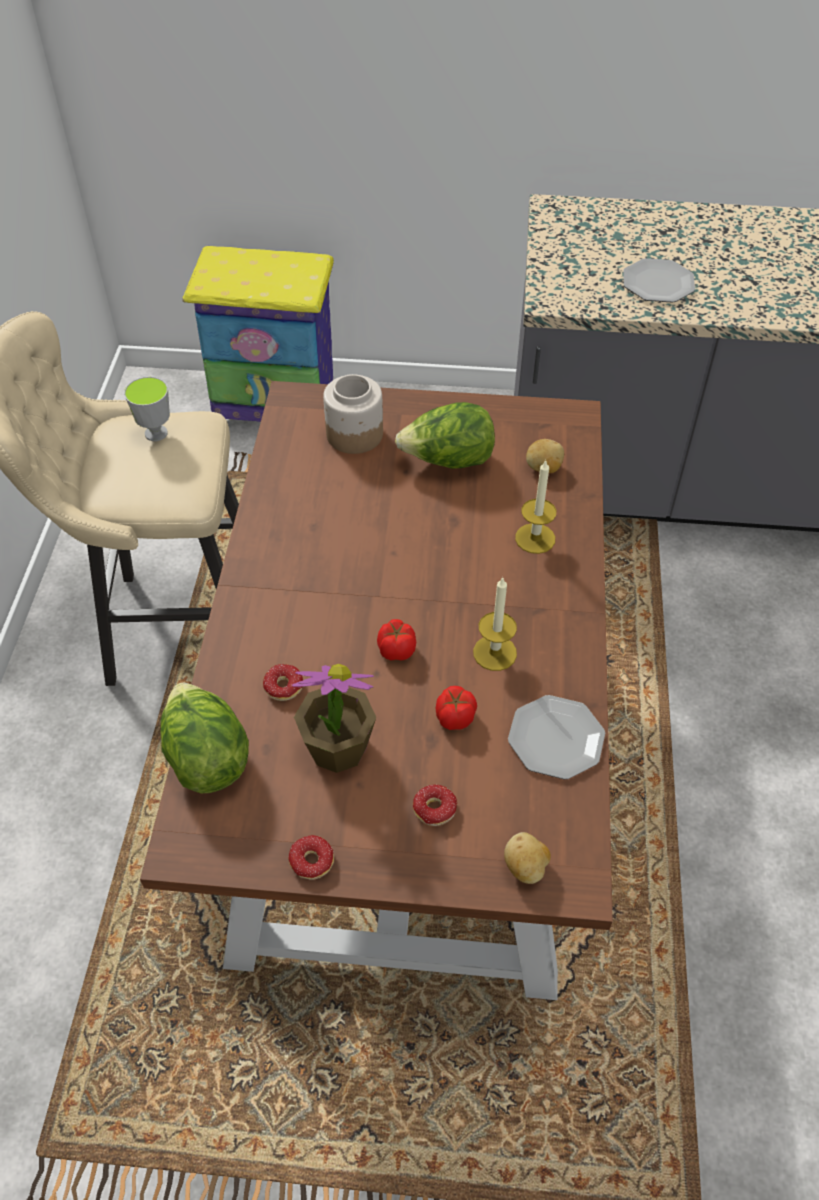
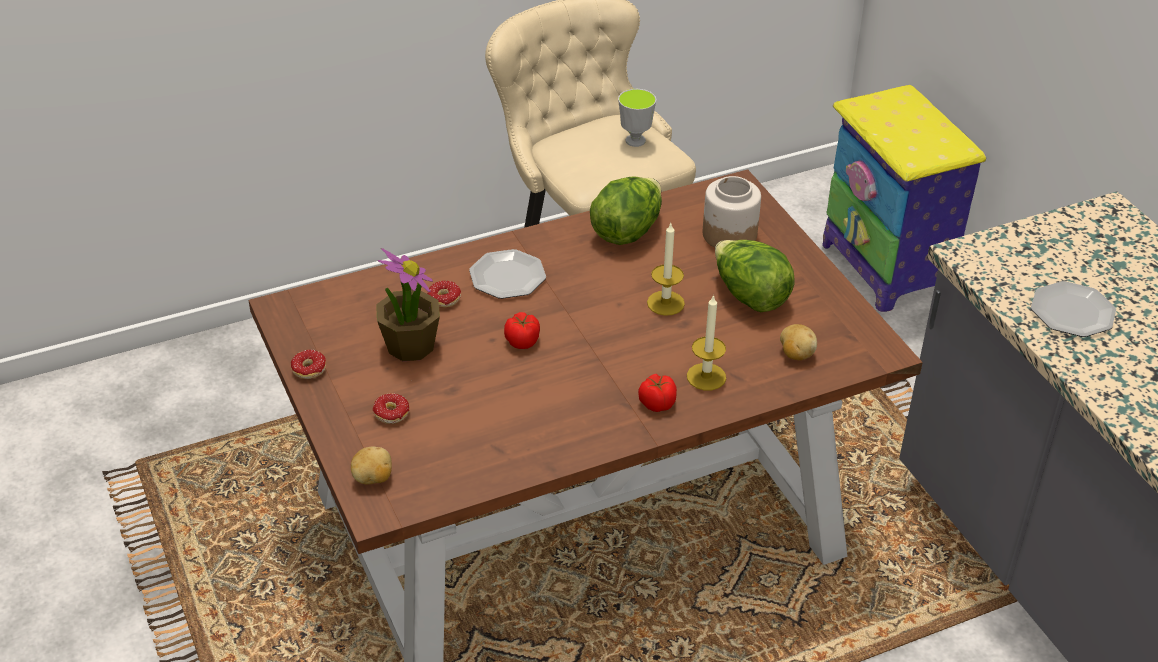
camera: 60 degrees right, 10 degrees down
lettuce [161,683,249,793] -> lettuce moved to [590,176,662,245]
tomato [436,686,477,730] -> tomato moved to [638,374,677,412]
candle [473,577,517,671] -> candle moved to [647,222,685,316]
plate [508,695,605,779] -> plate moved to [469,249,546,299]

